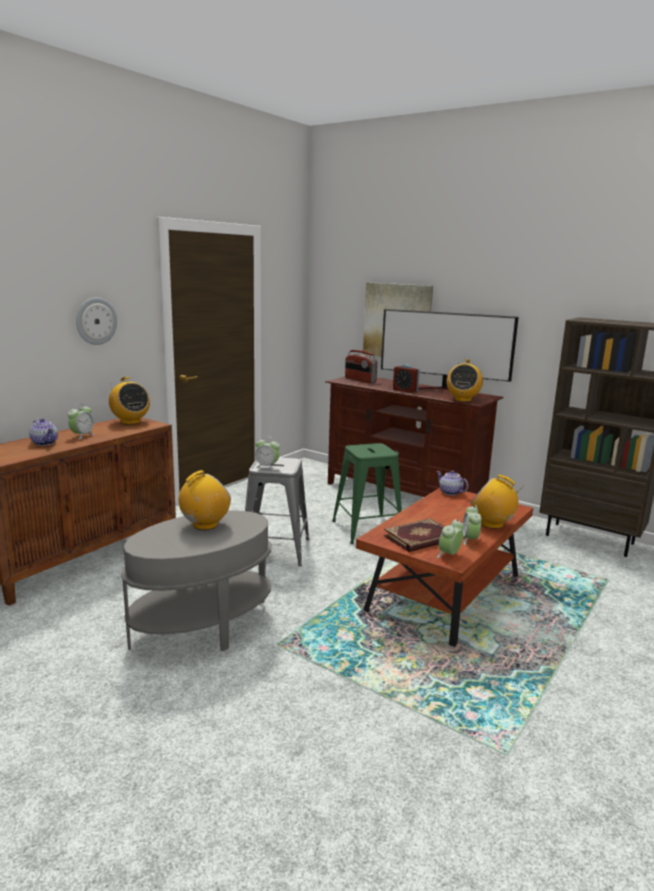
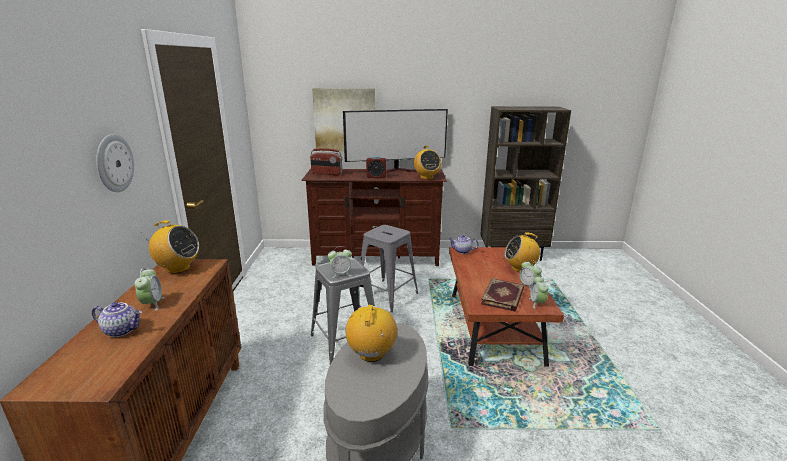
camera: 35 degrees left, 5 degrees up
green stool [332,443,402,544] -> grey stool [360,225,418,312]

